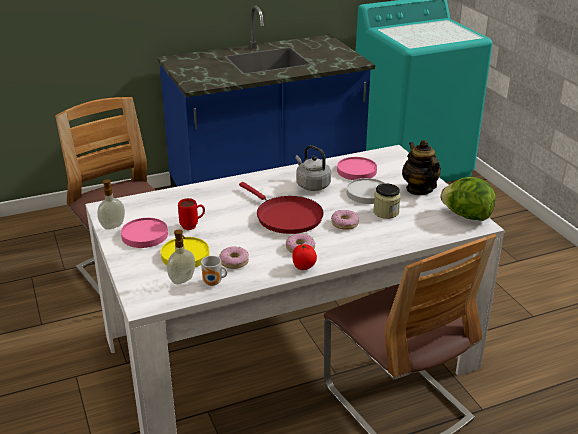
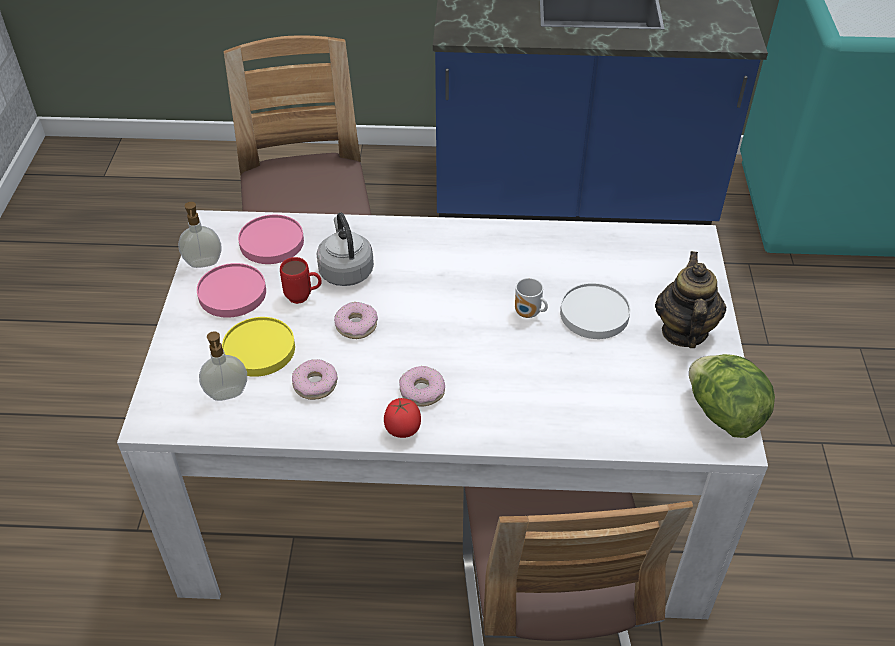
camera: 25 degrees right, 15 degrees up
mug [201,256,227,286] -> mug moved to [515,278,548,318]
red frying pan [239,182,324,234] -> none
grey kettle [295,145,331,191] -> grey kettle moved to [317,213,374,286]
donut [331,210,359,230] -> donut moved to [334,302,378,339]
pink plate [337,157,377,180] -> pink plate moved to [238,215,304,264]
jar [373,183,401,219] -> none

